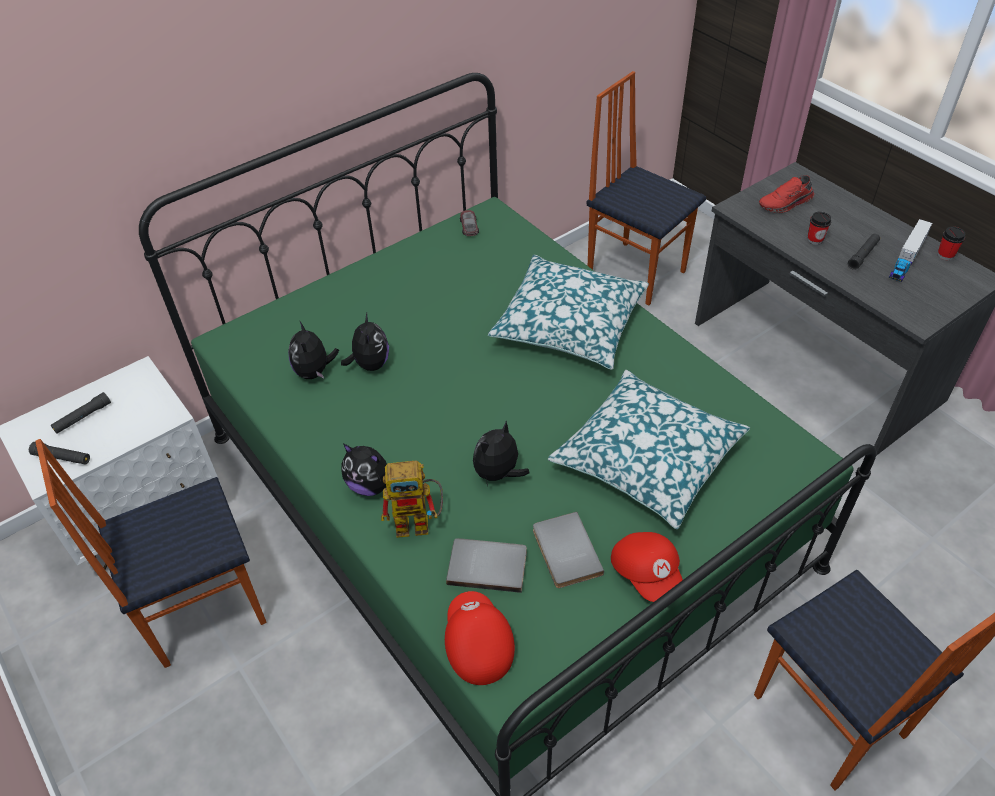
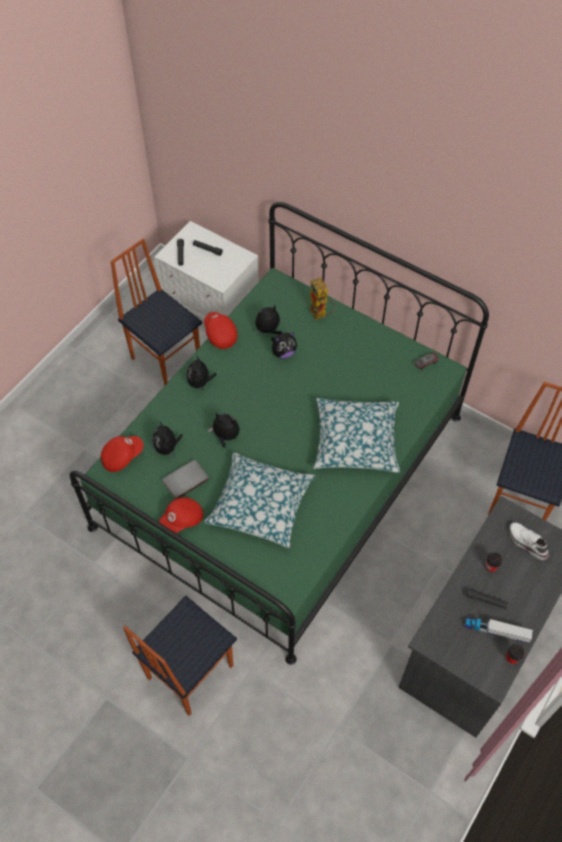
camera: 70 degrees right, 10 degrees up
toy robot [381,460,443,538] -> toy robot moved to [309,277,336,320]
grey book [446,538,527,593] -> plush toy [153,422,183,455]
red shoe [759,175,814,213] -> white shoe [509,523,549,560]
none -> red cap [204,312,237,349]

